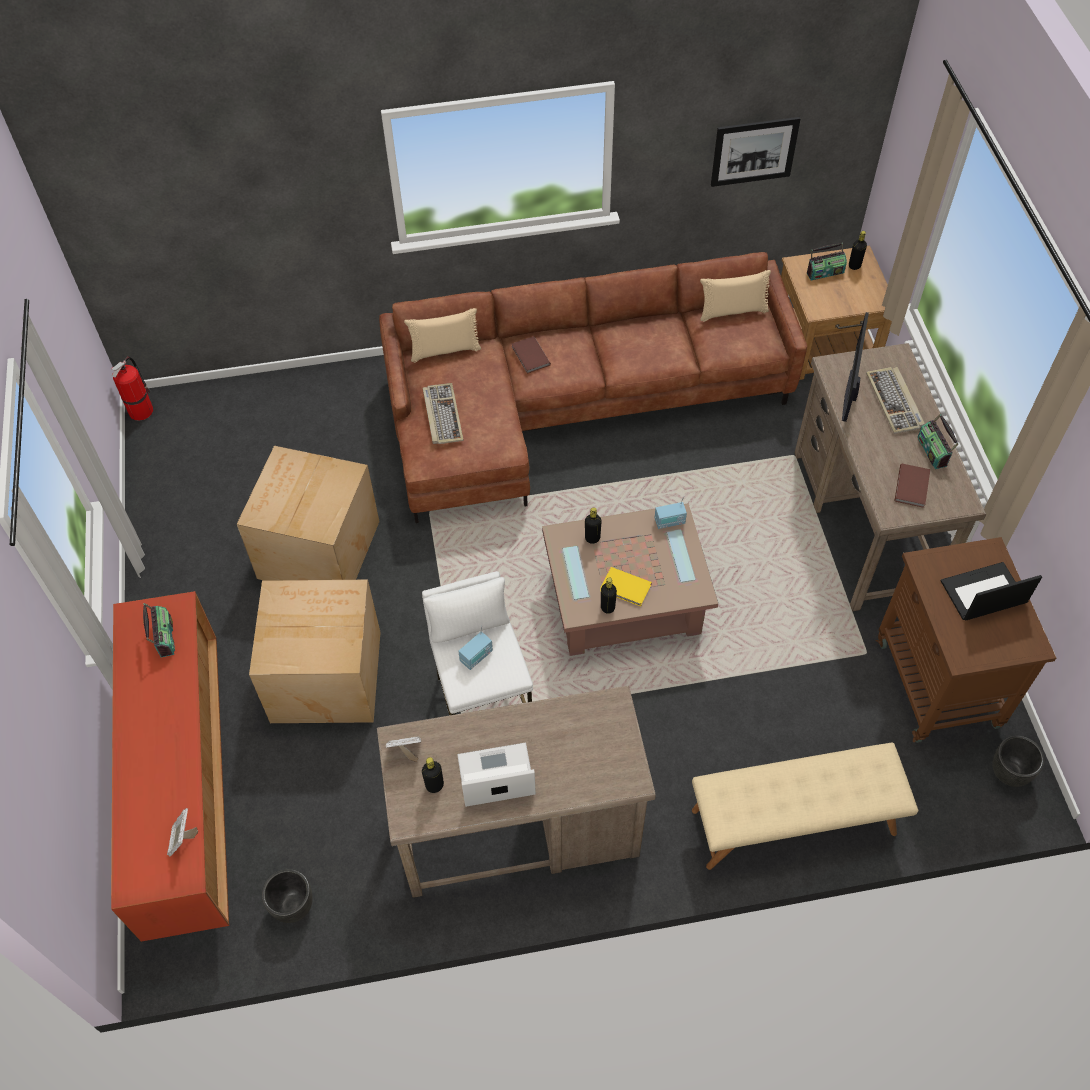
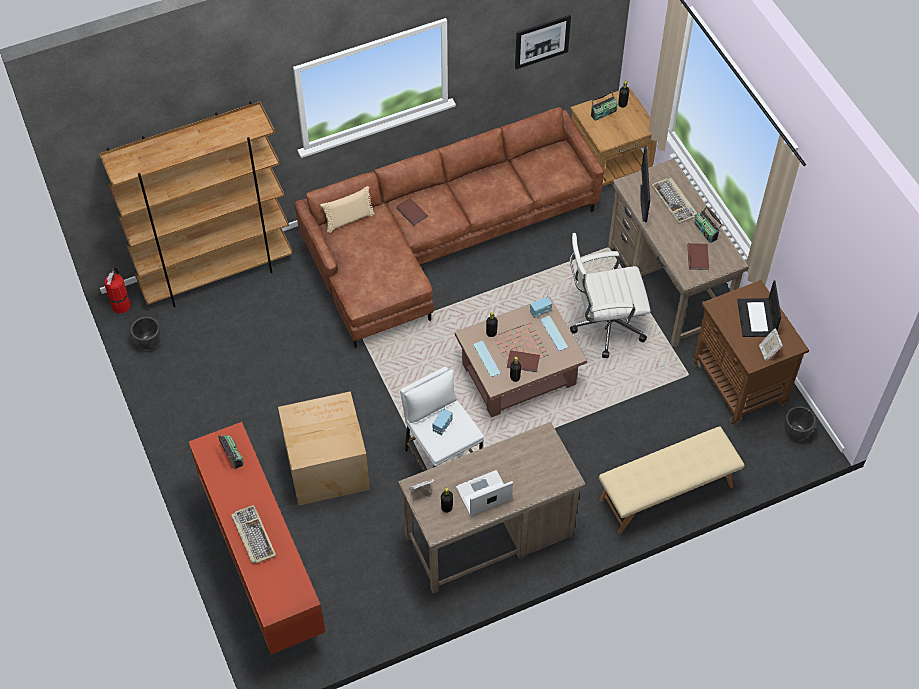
camera: 15 degrees left, 0 degrees up
picture frame [167,808,198,856] -> picture frame moved to [759,328,783,361]
cardboard box [237,445,380,581] -> none
black planter [262,869,313,923] -> black planter moved to [131,317,161,350]
keyboard [423,383,464,444] -> keyboard moved to [231,505,276,564]
yellow book [600,567,652,607] -> brown book [507,350,540,373]
beige pillow [700,270,771,322] -> none
laptop [941,562,1042,621] -> laptop turned 60 degrees counterclockwise [737,281,781,337]
none -> brown bookcase [99,101,293,307]
none -> white office chair [570,233,651,358]

